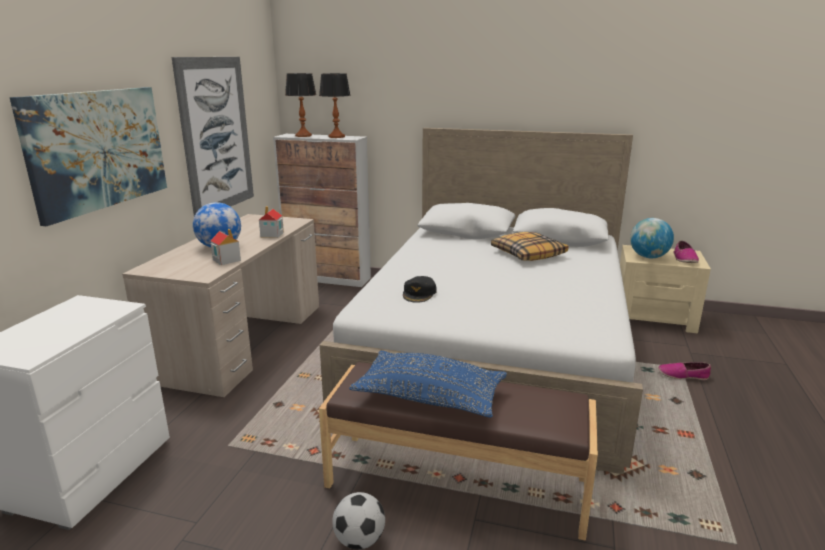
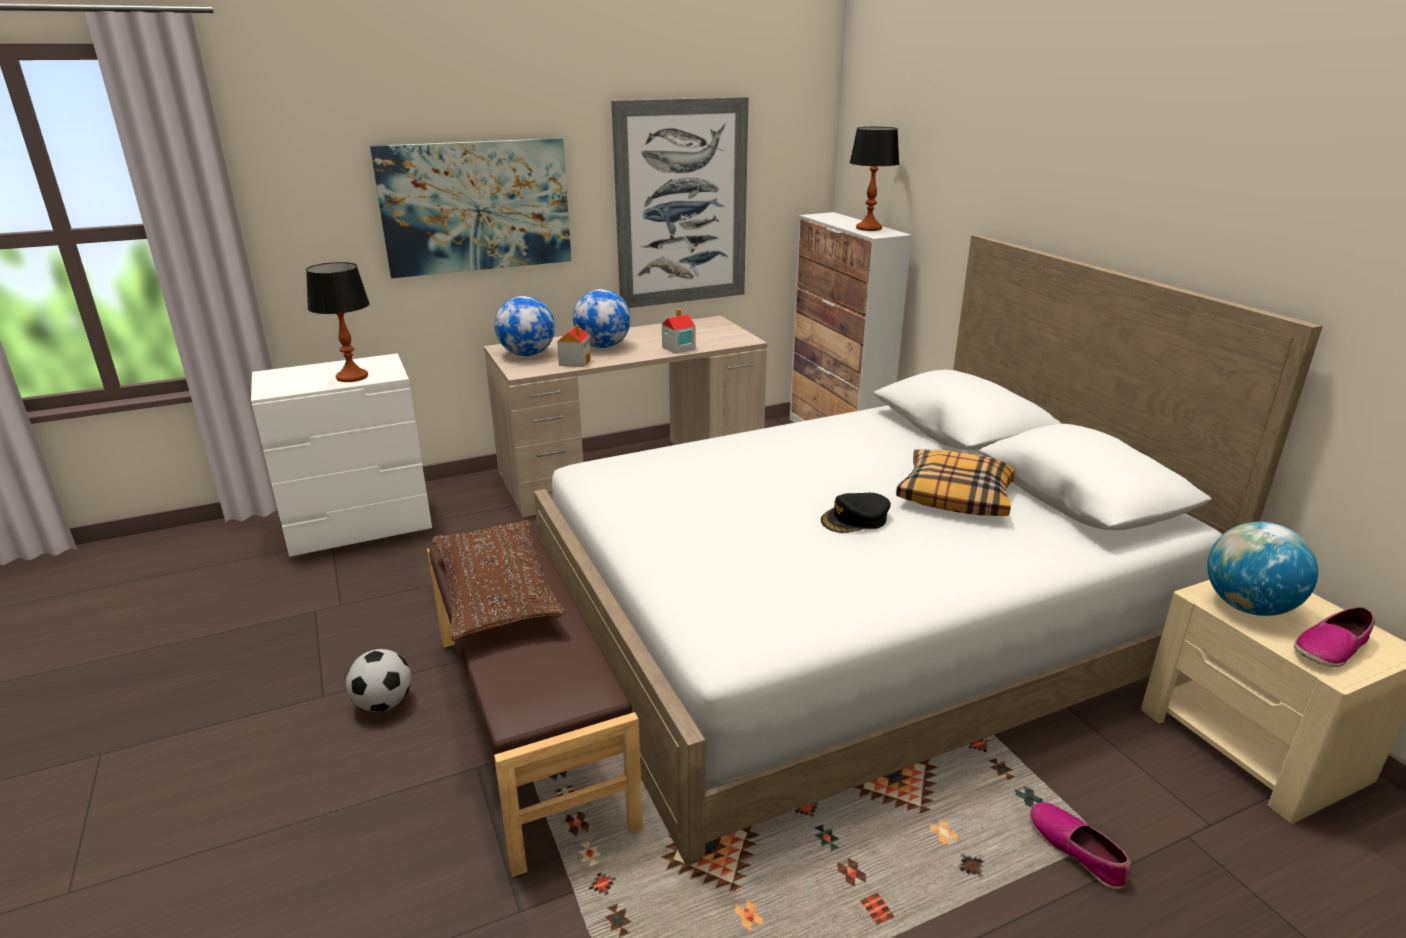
camera: 50 degrees right, 5 degrees up
table lamp [285,73,316,137] -> table lamp moved to [306,262,370,382]
blue pillow [349,350,507,418] -> brown pillow [432,520,565,641]
black cap [403,276,437,303] -> black cap moved to [821,493,891,533]
none -> globe [495,296,555,356]

